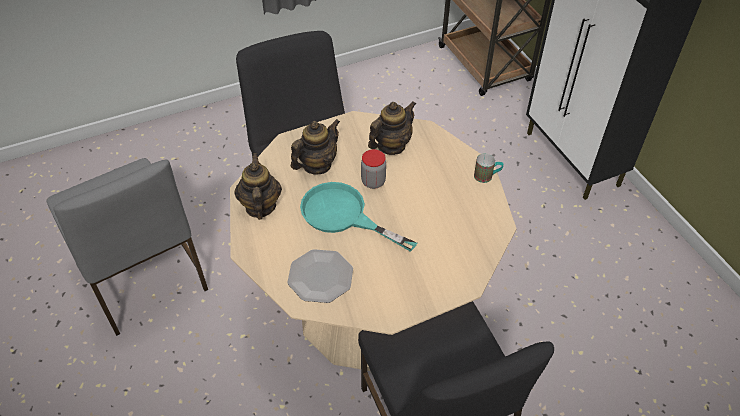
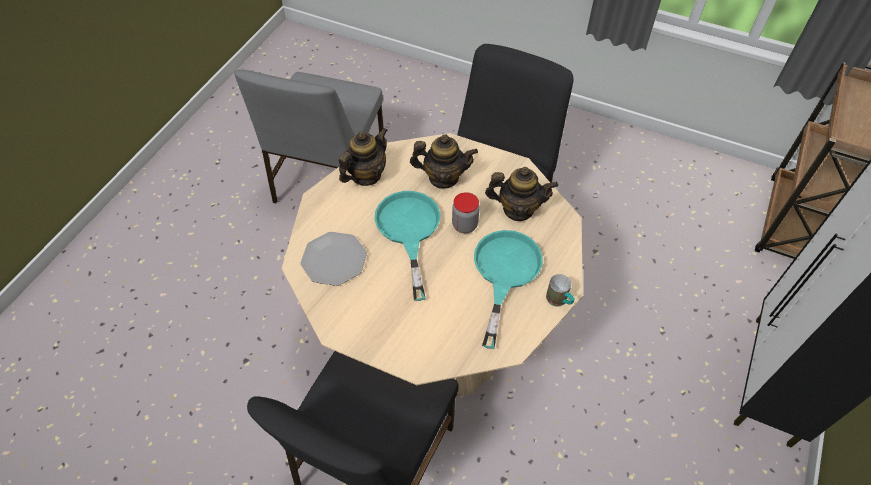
camera: 50 degrees right, 5 degrees up
none -> turquoise frying pan [474,230,543,349]

